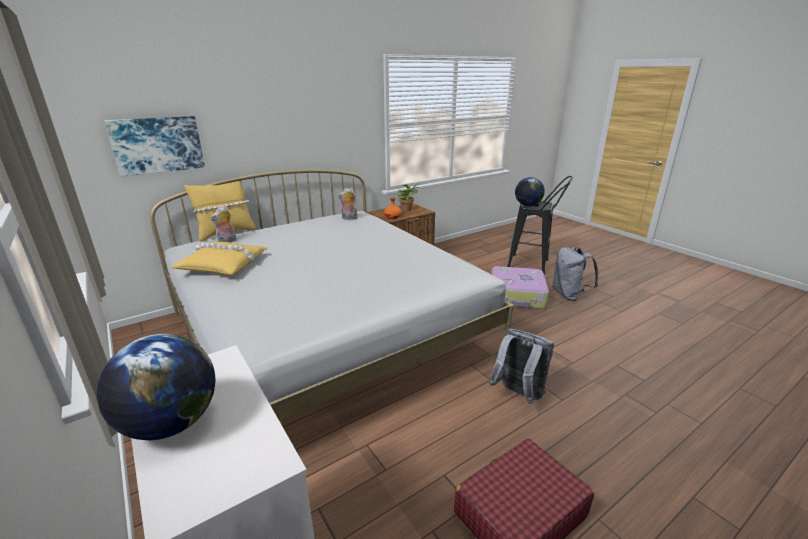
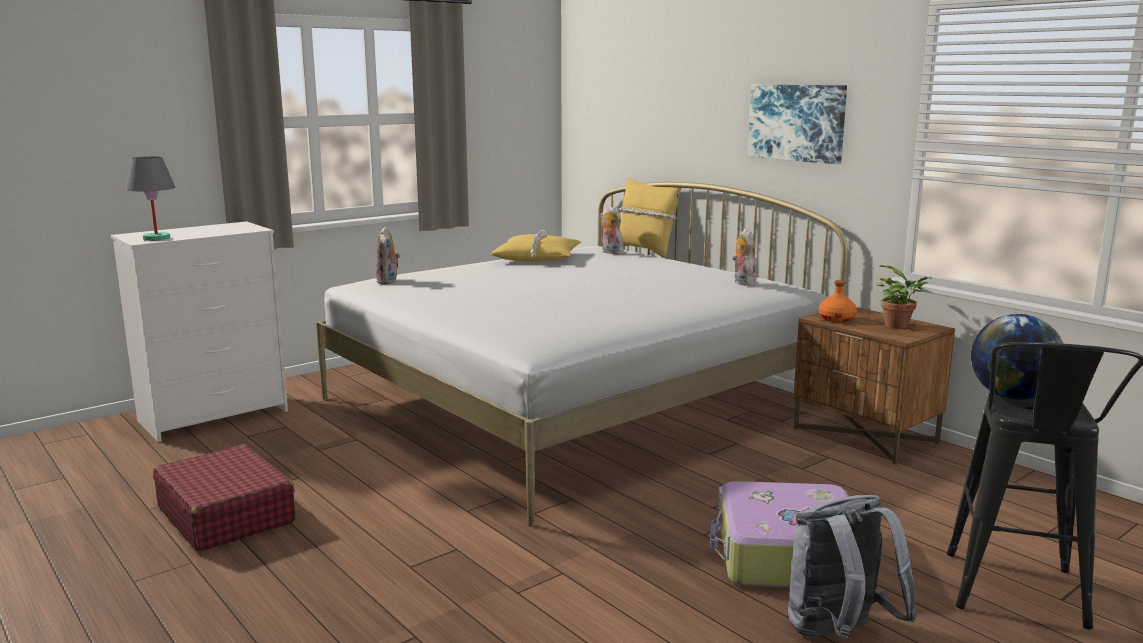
camera: 85 degrees right, 10 degrees down
globe [97,334,216,440] -> none
picture [104,116,205,177] -> picture moved to [748,85,847,164]
grey backpack [489,328,554,404] -> none
none -> grey table lamp [125,156,176,241]
none -> plush toy [376,227,400,284]

